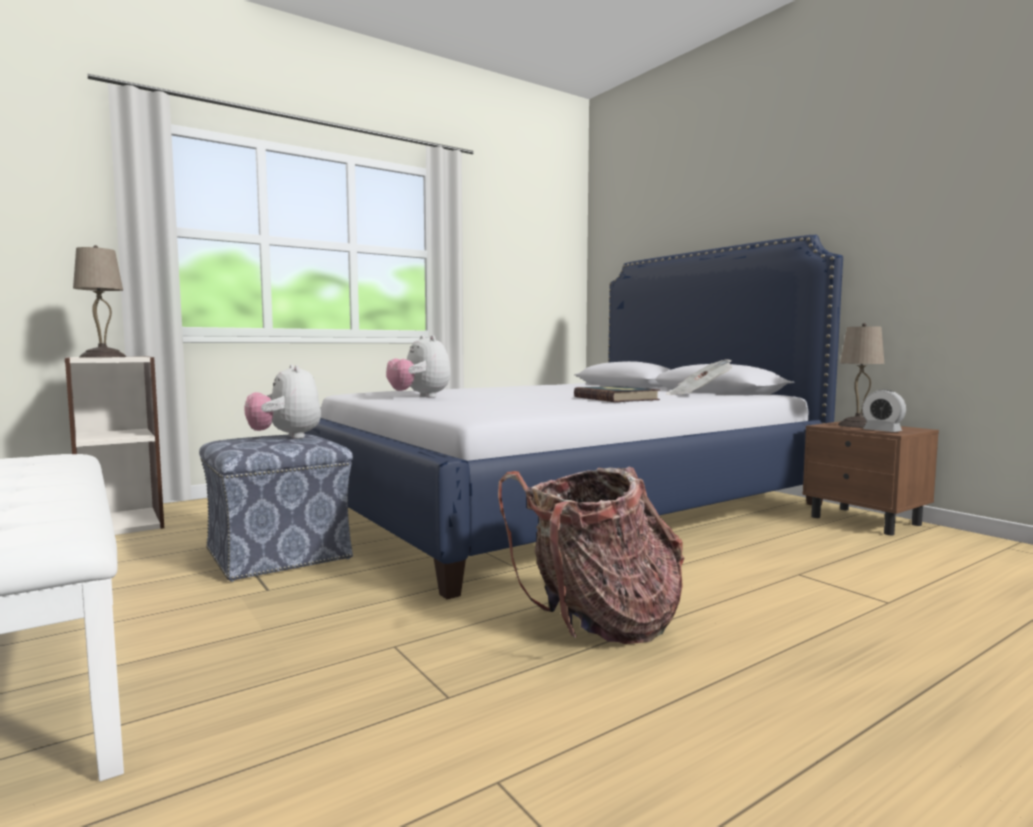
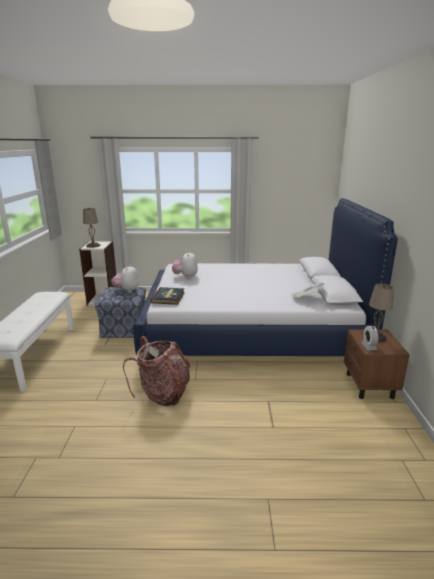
camera: 35 degrees right, 15 degrees up
book [574,386,660,402] -> book moved to [151,287,185,305]

